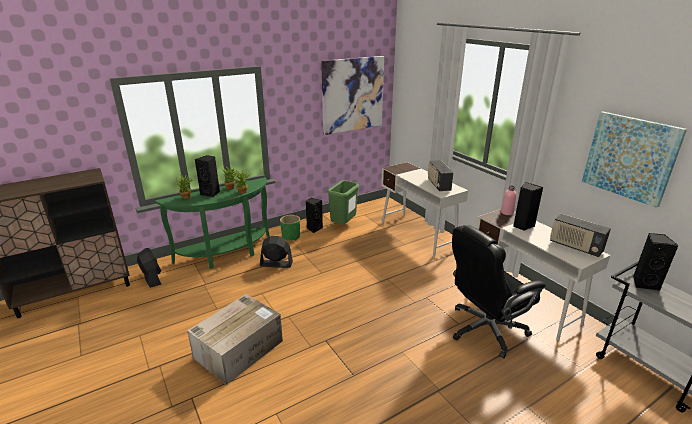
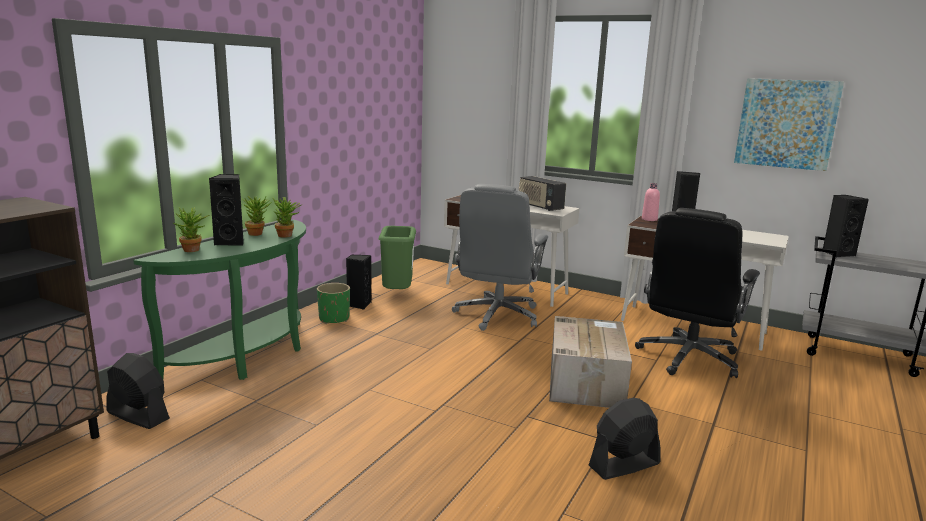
camera: 30 degrees left, 10 degrees down
cardboard box [187,294,283,385] -> cardboard box moved to [549,316,632,408]
black fan [260,236,293,268] -> black fan moved to [589,398,661,480]
picture [321,56,384,135] -> none
radio [550,214,611,257] -> none
none -> grey office chair [452,184,548,331]

